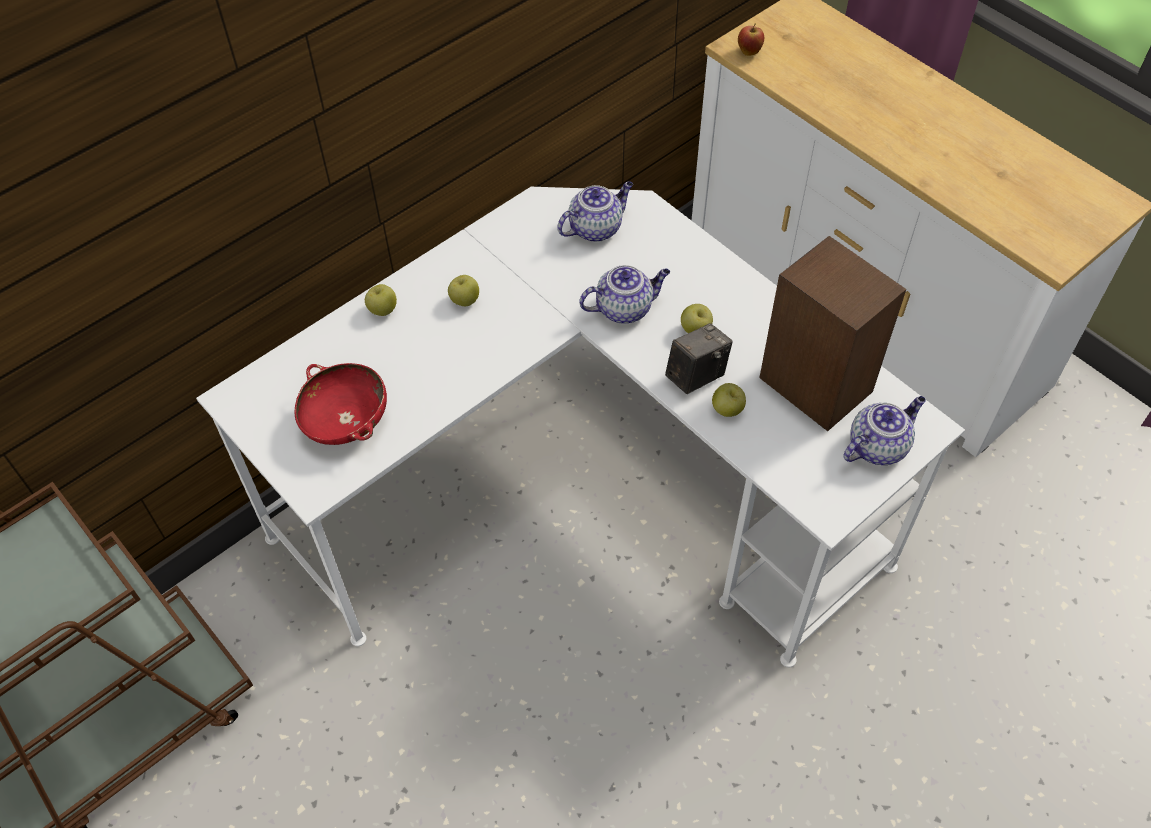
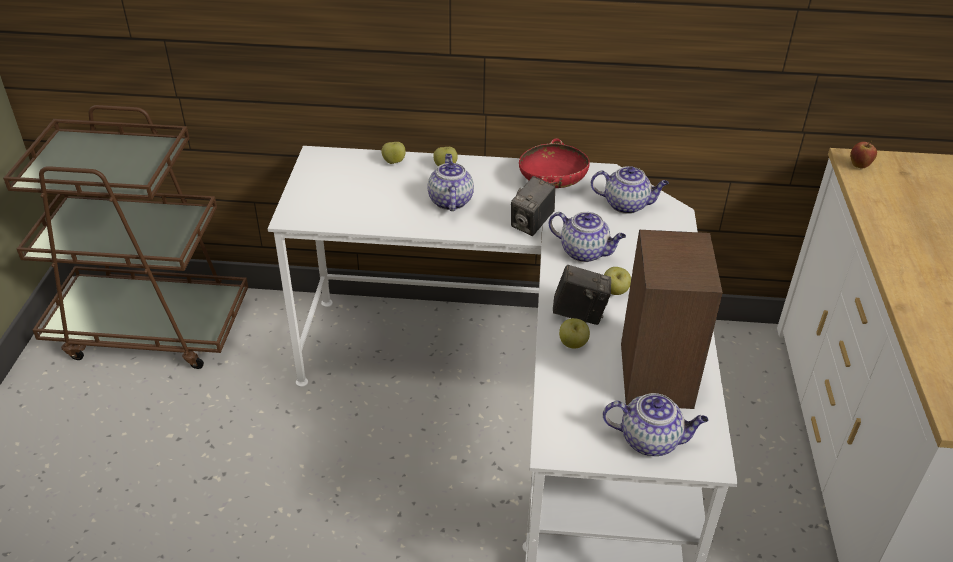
camera: 45 degrees right, 15 degrees down
red bowl [295,363,387,445] -> red bowl moved to [519,138,590,188]
apple [448,275,479,306] -> apple moved to [381,142,406,164]
none -> teapot [427,154,474,211]
none -> camera [511,176,555,236]

